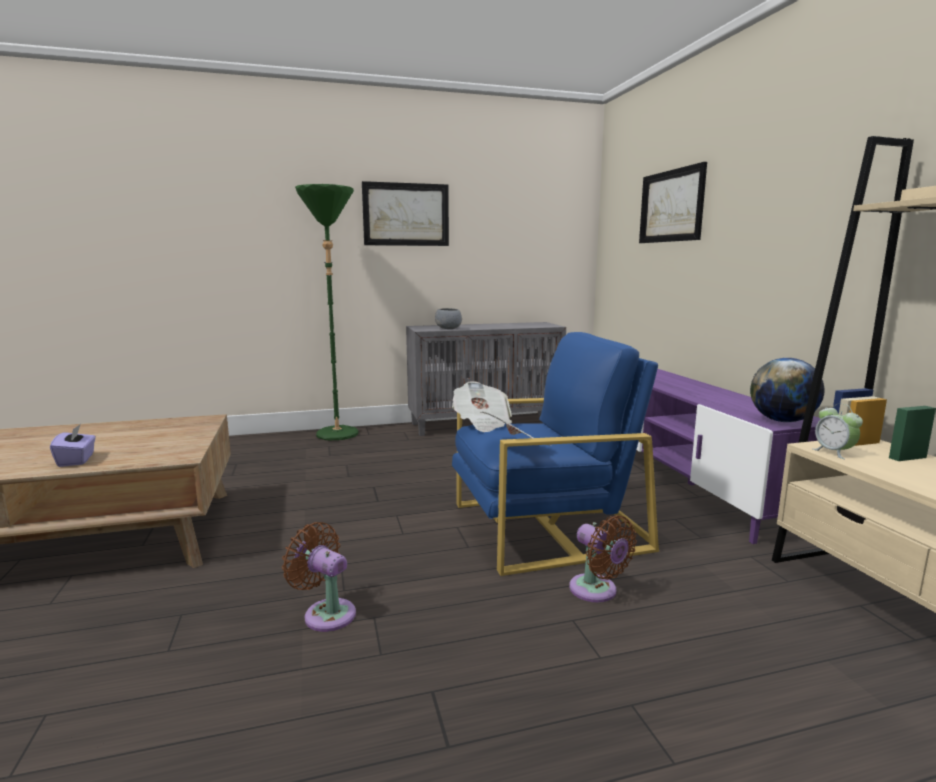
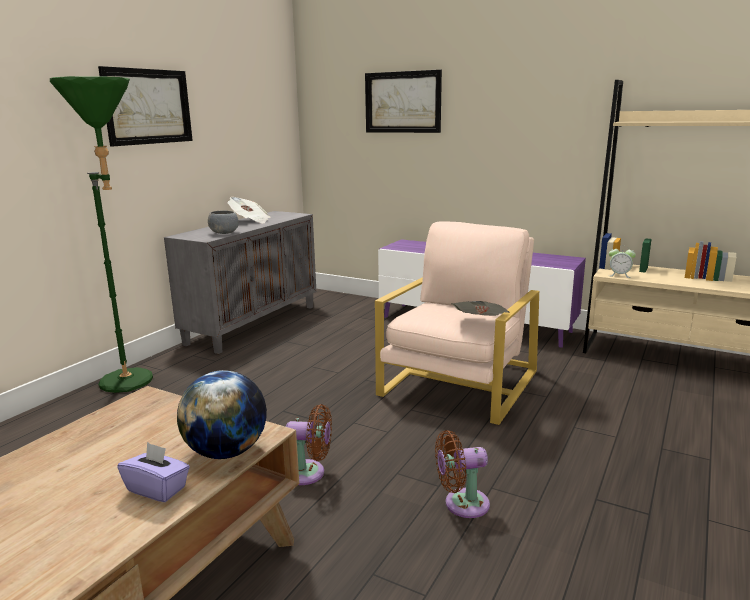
camera: 45 degrees left, 5 degrees up
blue armchair [452,332,659,576] -> beige armchair [375,221,539,425]
newspaper [452,381,512,432] -> newspaper moved to [228,197,270,223]
brown fan [569,515,637,603] -> brown fan moved to [286,404,332,485]
globe [750,358,824,422] -> globe moved to [177,370,267,459]

